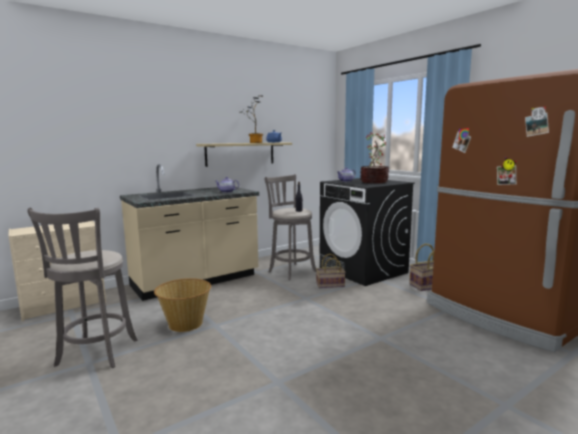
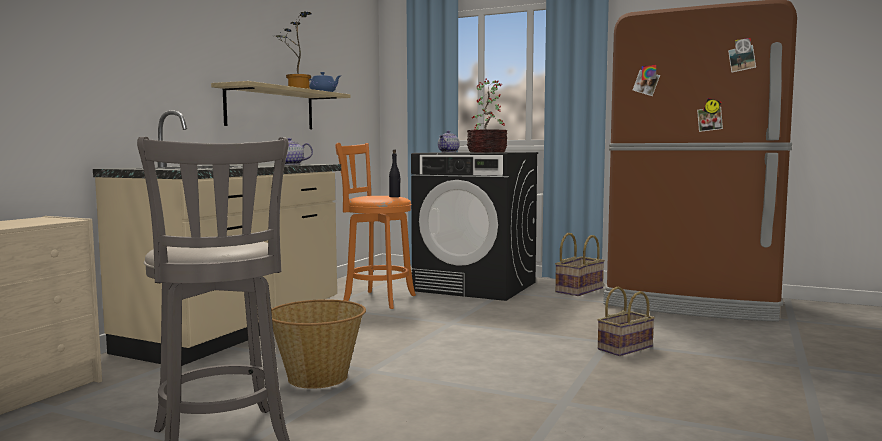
camera: 30 degrees left, 5 degrees down
grey stool [265,174,316,280] -> orange stool [335,143,416,309]
basket [316,254,346,288] -> basket moved to [597,287,655,356]

